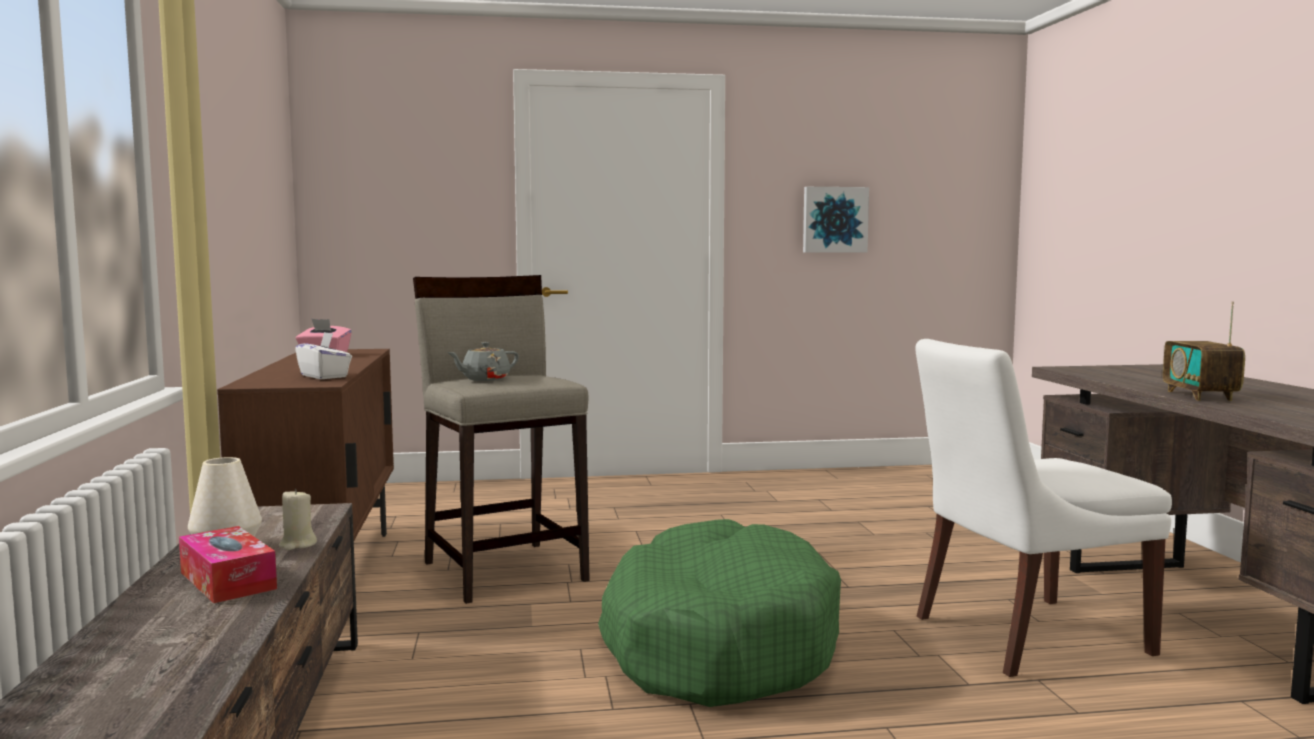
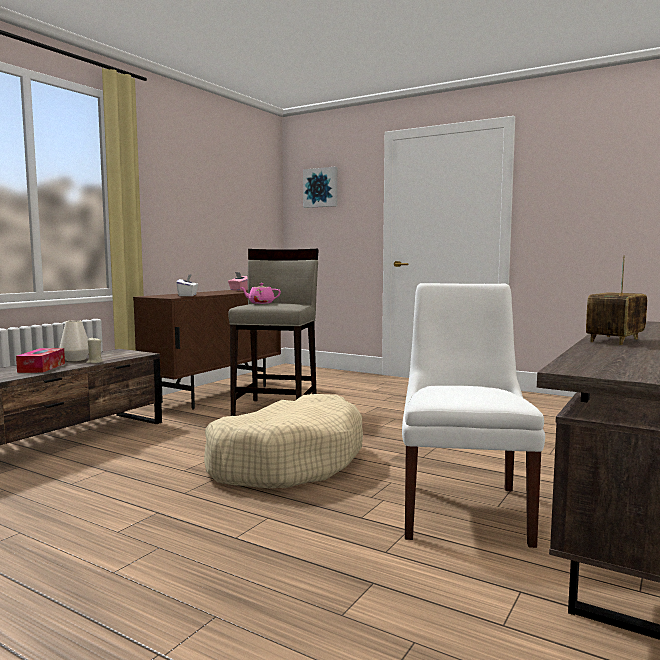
camera: 40 degrees right, 0 degrees up
grey teapot [447,342,519,381] -> pink teapot [240,283,281,304]
green dog bed [598,519,841,707] -> beige dog bed [204,394,363,488]
picture [803,187,869,253] -> picture moved to [303,167,337,208]
white chair [915,339,1172,677] -> white chair turned 75 degrees clockwise [402,283,545,548]

